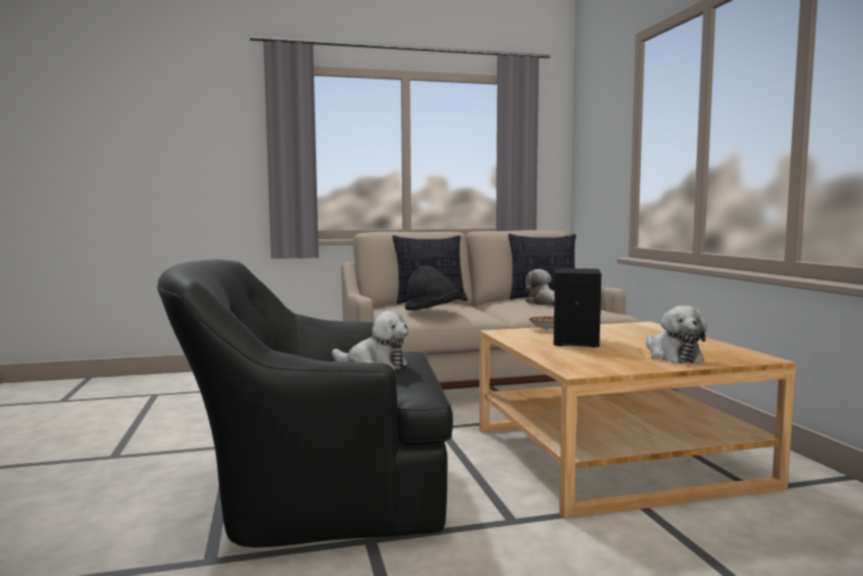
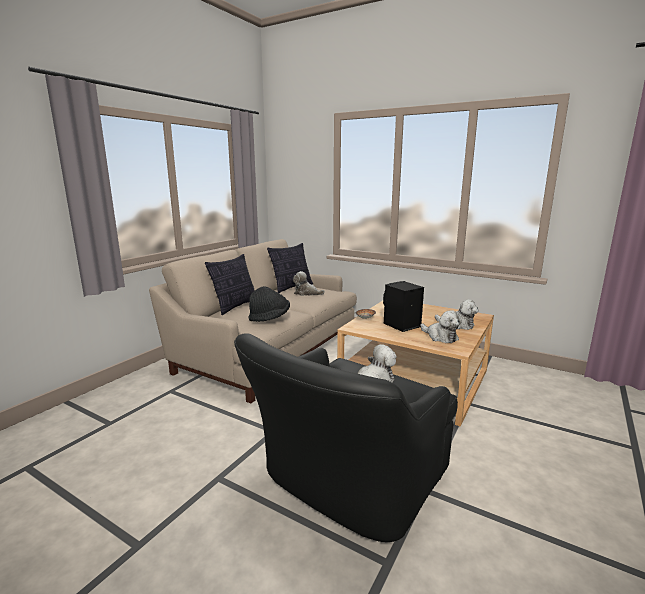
camera: 45 degrees left, 10 degrees up
none -> plush toy [420,310,462,343]

